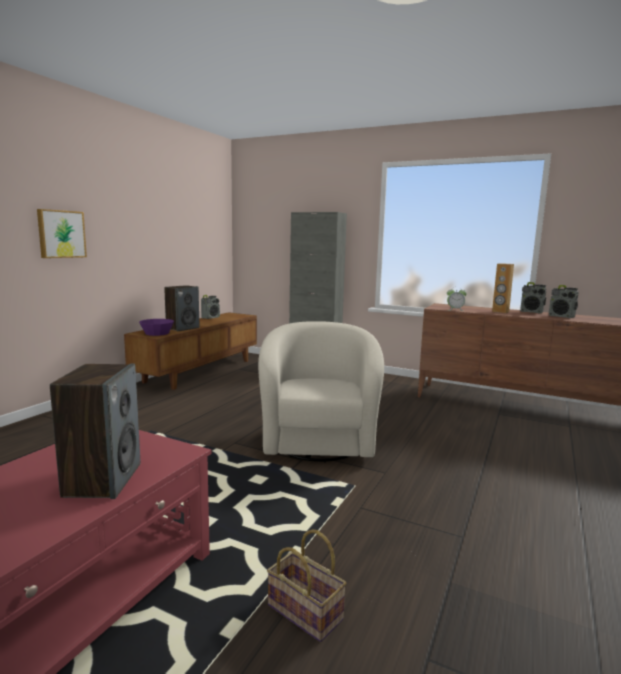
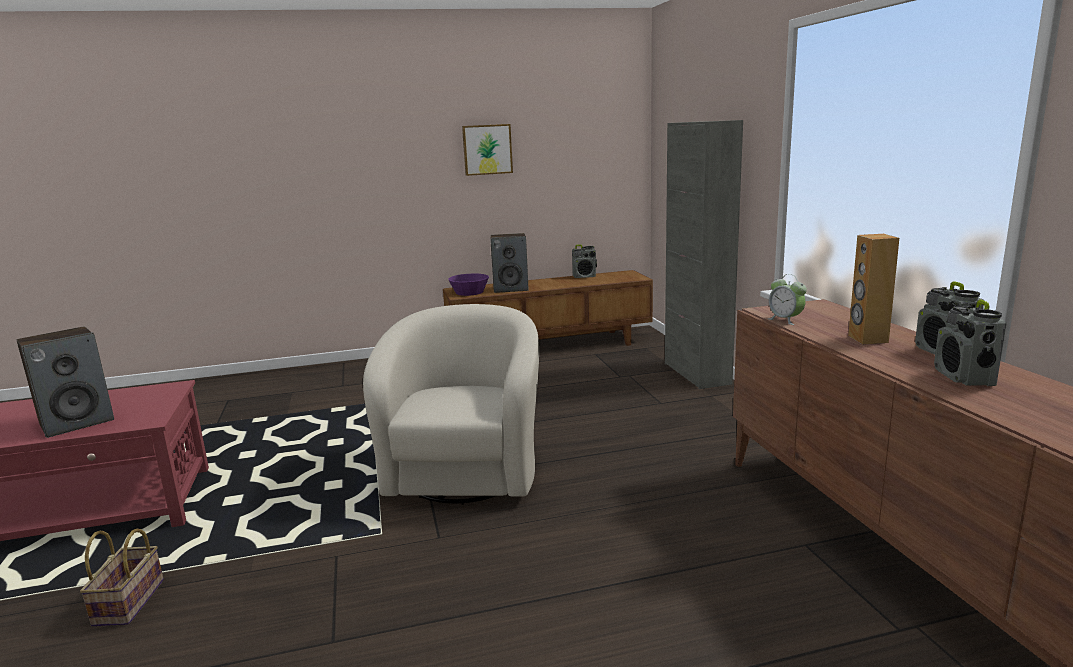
camera: 50 degrees right, 5 degrees up
picture [37,209,87,258] -> picture moved to [462,124,513,176]
beige armchair [258,321,384,463] -> beige armchair turned 45 degrees counterclockwise [363,304,539,505]

